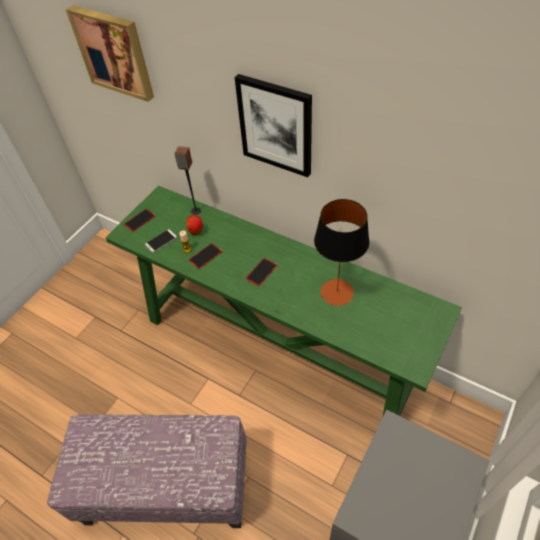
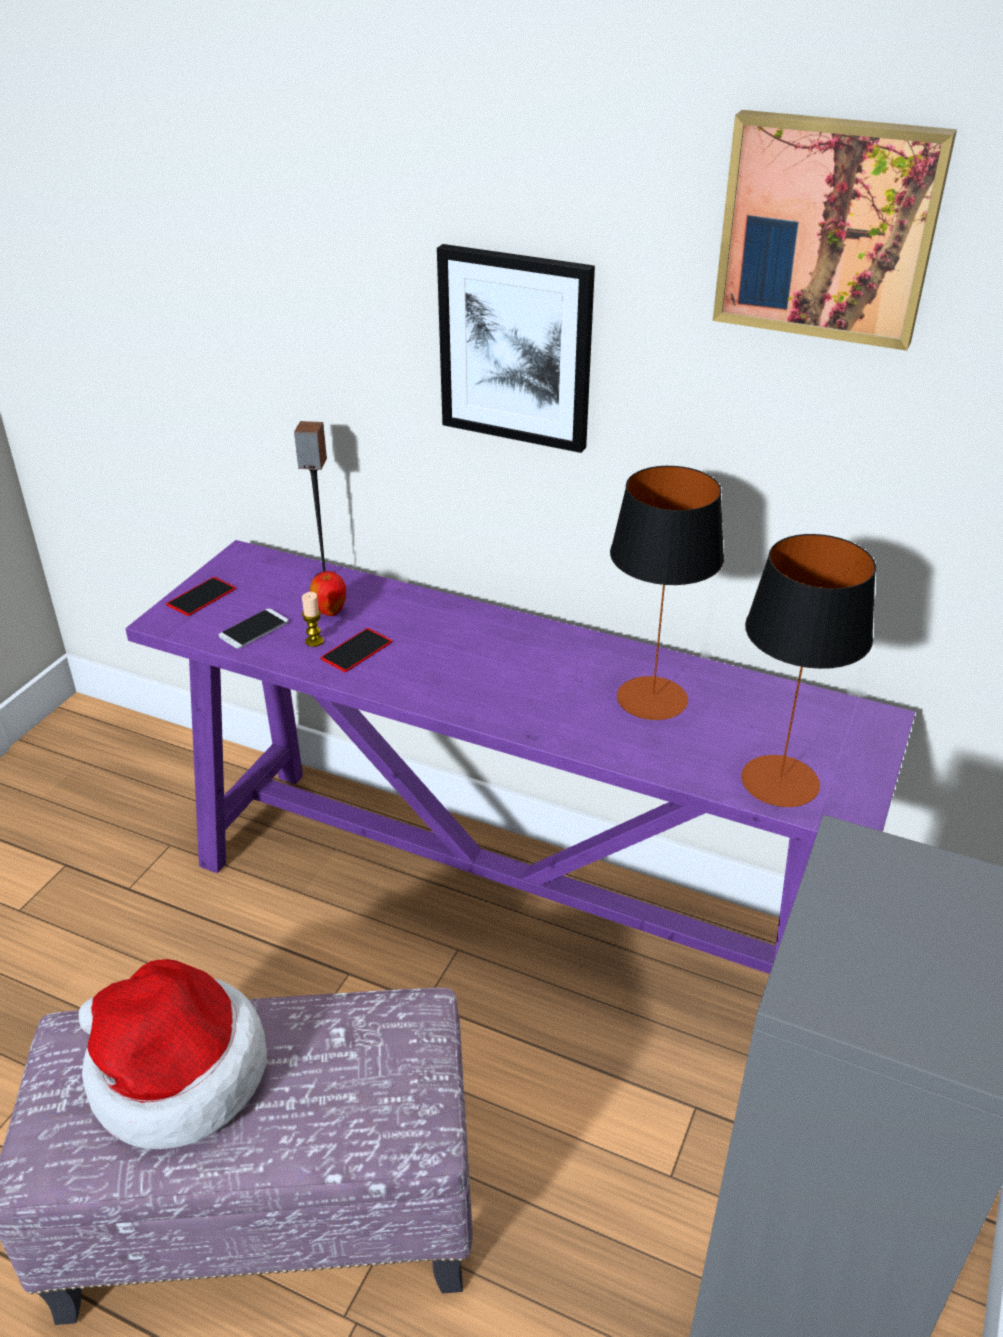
camera: 10 degrees left, 15 degrees down
picture [66,5,154,102] -> picture moved to [713,110,957,351]
green console table [105,185,462,418] -> purple console table [125,540,915,974]
phone [246,258,277,286] -> none
none -> hat [79,959,267,1149]
none -> table lamp [741,534,876,807]

